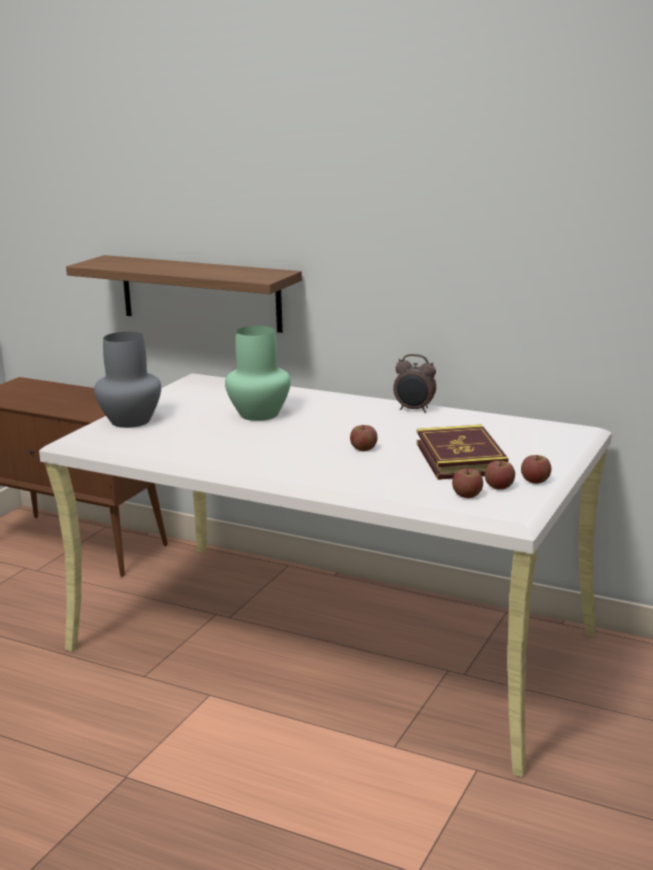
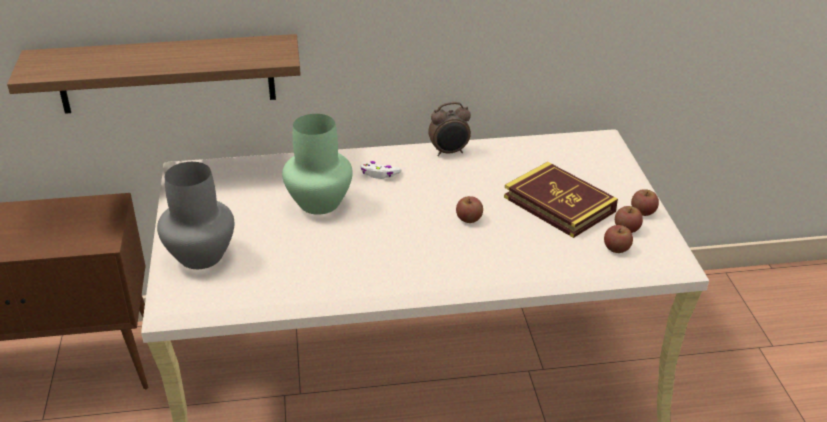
camera: 35 degrees left, 15 degrees up
none -> white game controller [360,161,401,179]

